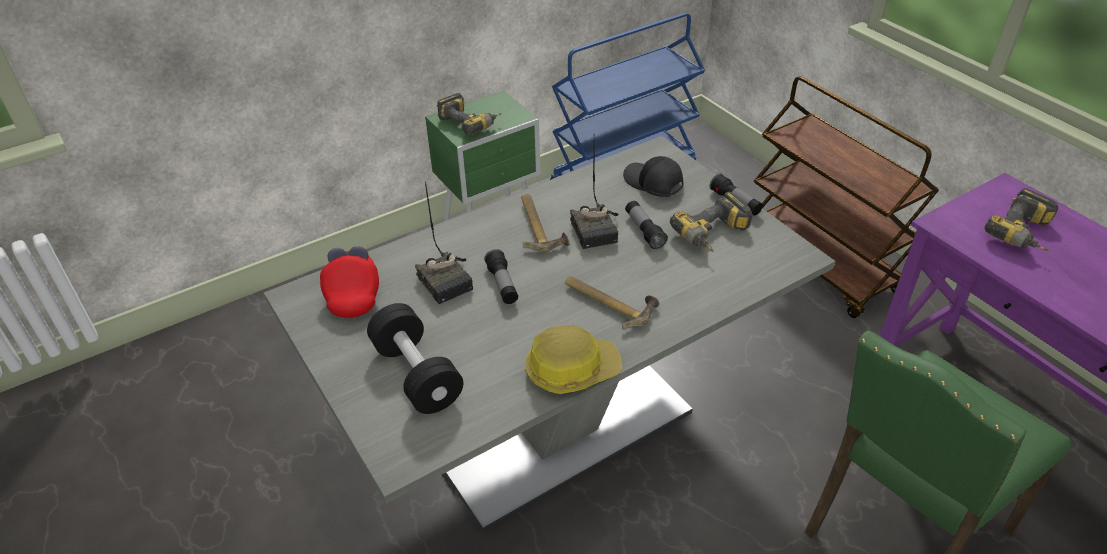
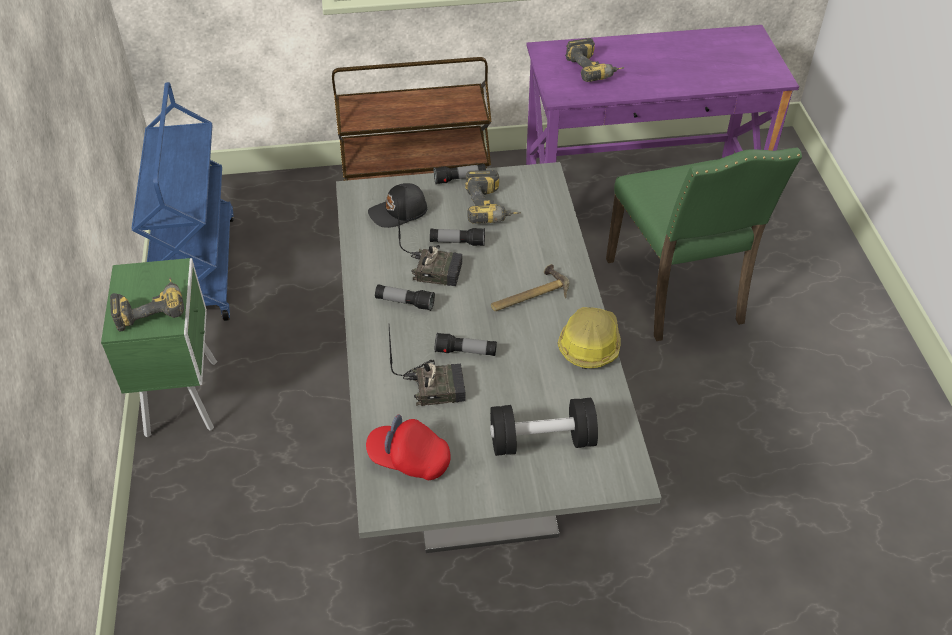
camera: 65 degrees left, 5 degrees up
hammer [521,194,569,253] -> flashlight [375,284,435,311]

